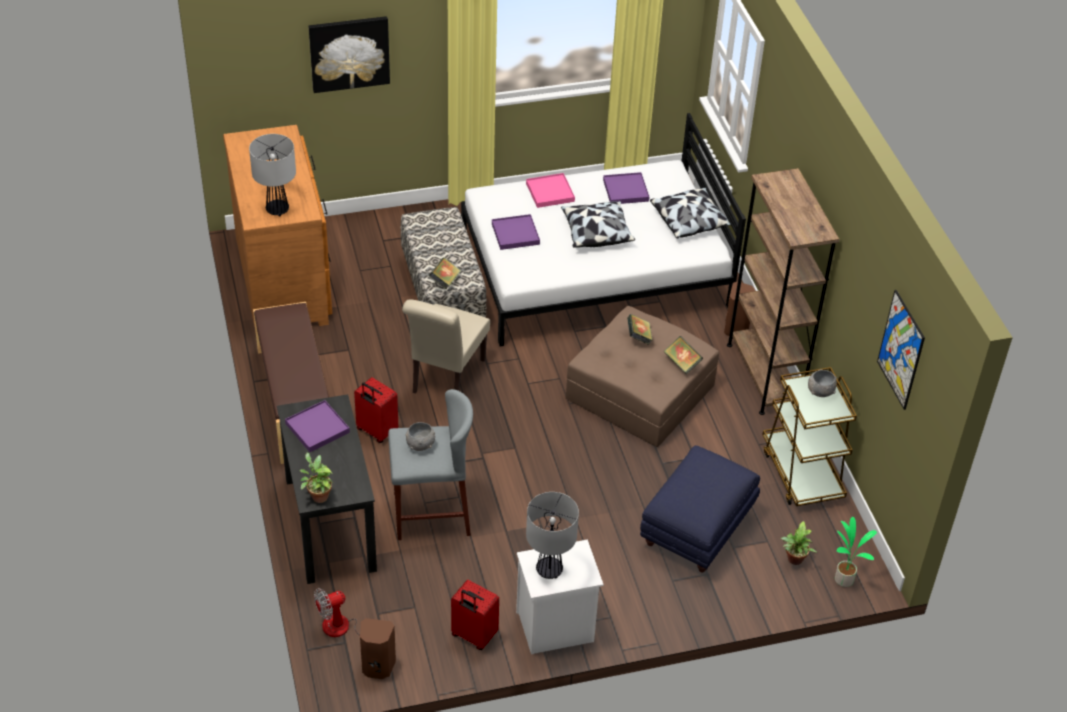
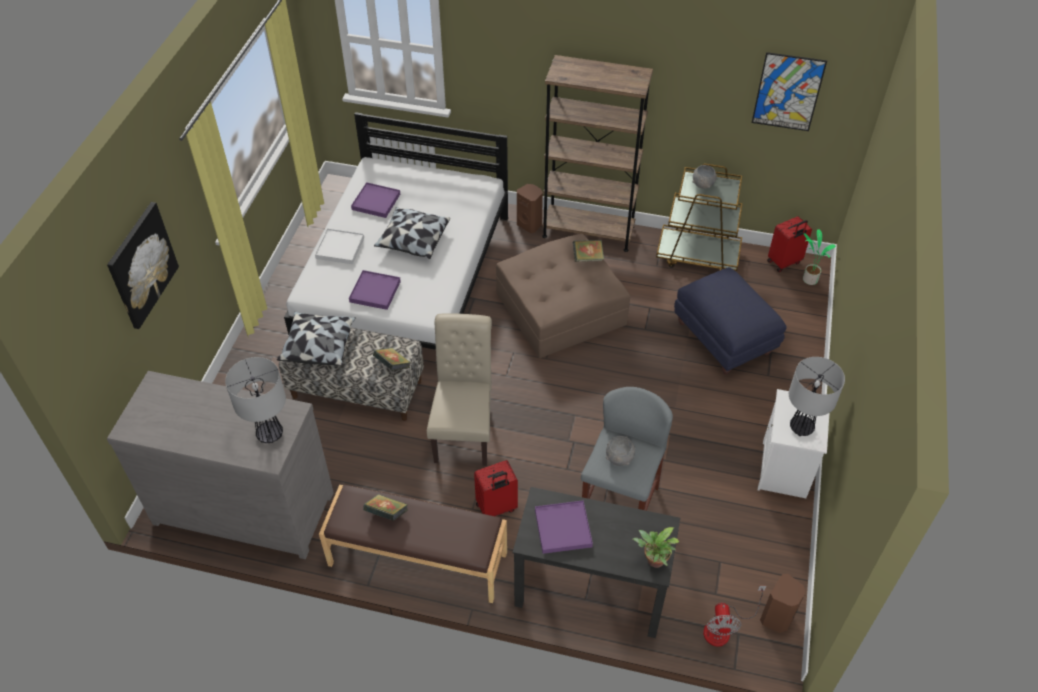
camera: 60 degrees left, 5 degrees up
brown dresser [223,125,332,333] -> grey dresser [107,371,334,559]
beige chair [402,299,490,394] -> beige chair turned 135 degrees counterclockwise [427,313,492,466]
red suitcase [451,580,499,650] -> red suitcase moved to [767,216,812,272]
pink tray [526,173,575,208] -> white tray [315,228,364,264]
book [627,314,652,345] -> book moved to [363,494,408,521]
pillow [650,188,731,239] -> pillow moved to [277,312,356,366]
potted plant [781,521,817,565] -> none

